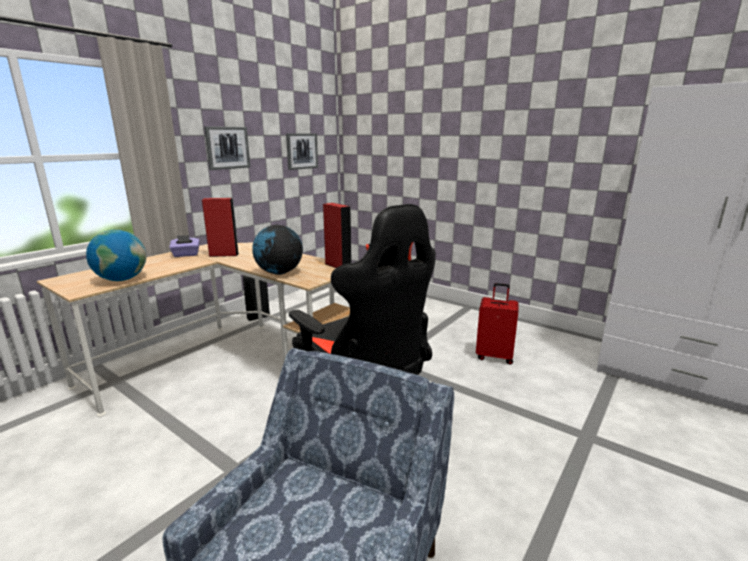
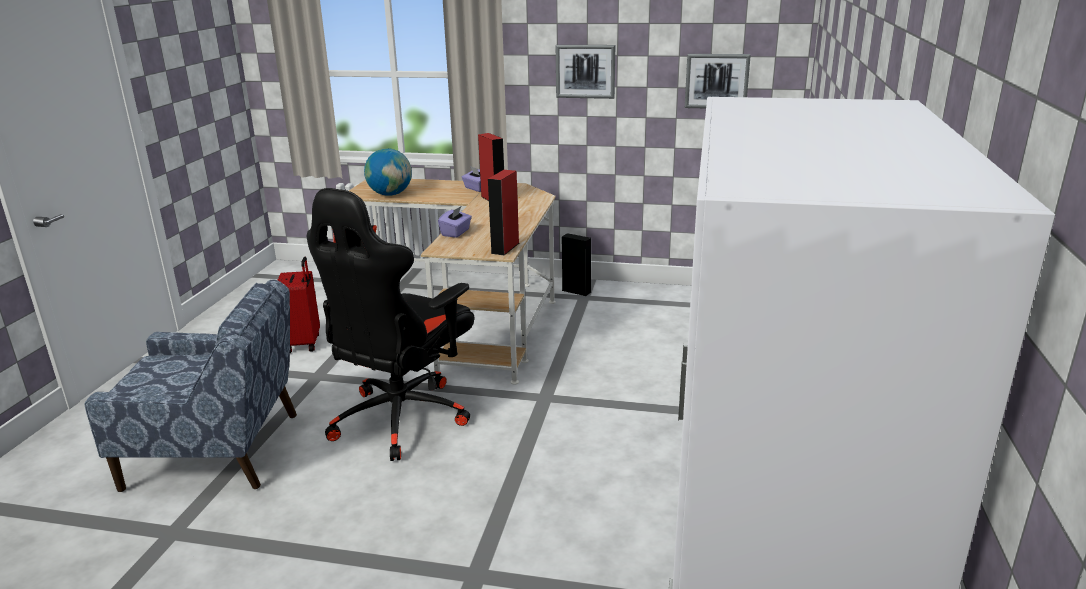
camera: 65 degrees right, 5 degrees up
globe [252,225,303,275] -> purple tissue box [438,206,472,238]
red suitcase [476,283,519,365] -> red suitcase moved to [278,257,320,353]

